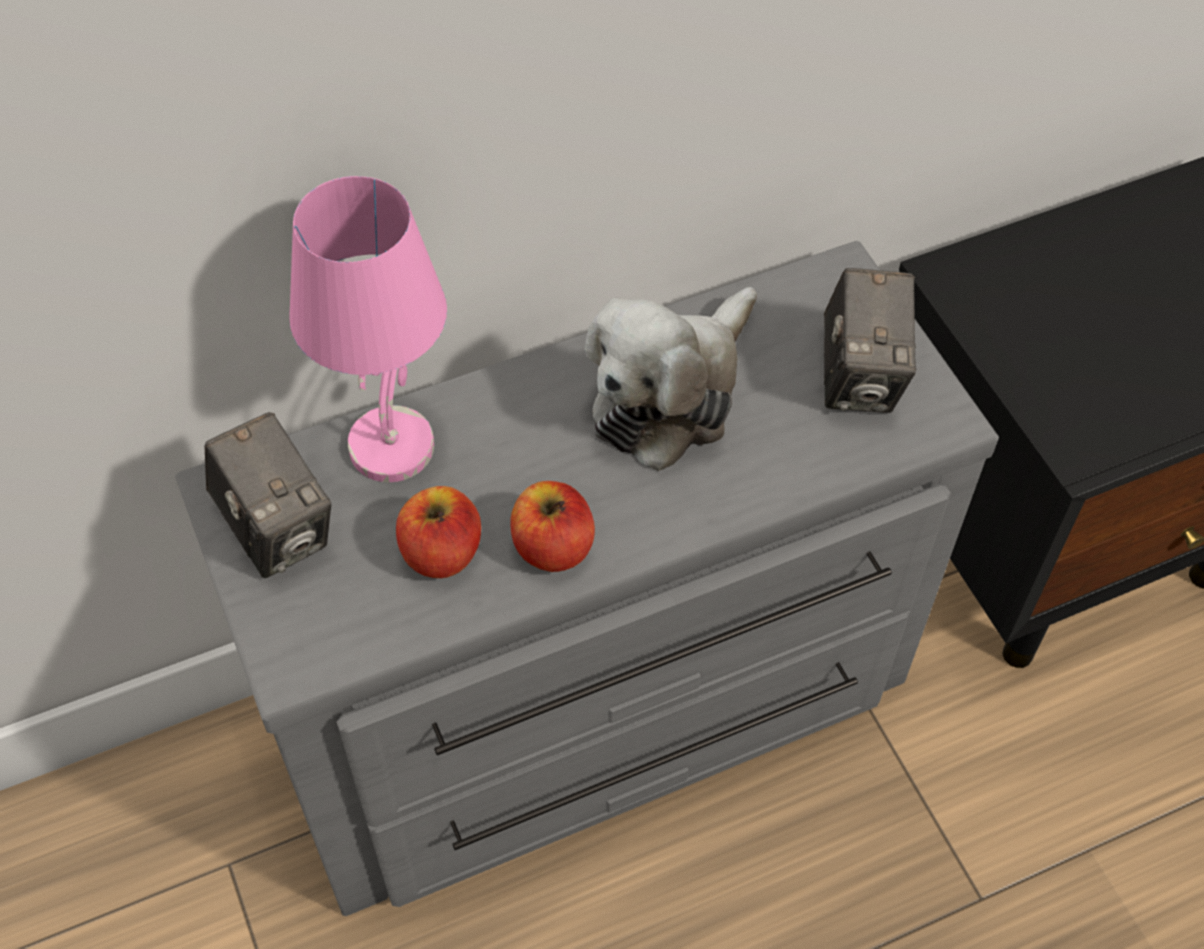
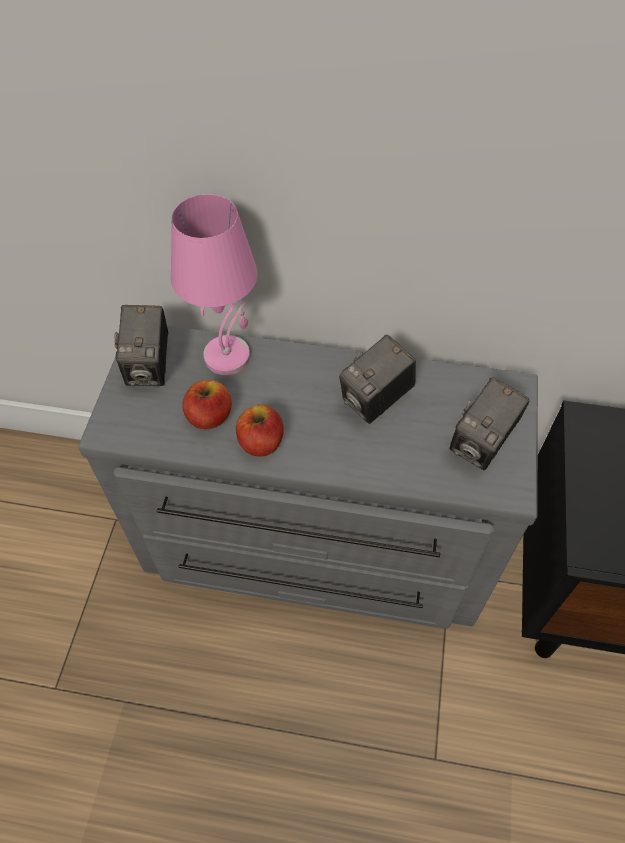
camera: 35 degrees right, 0 degrees up
plush toy [585,287,757,471] -> camera [339,335,416,424]

